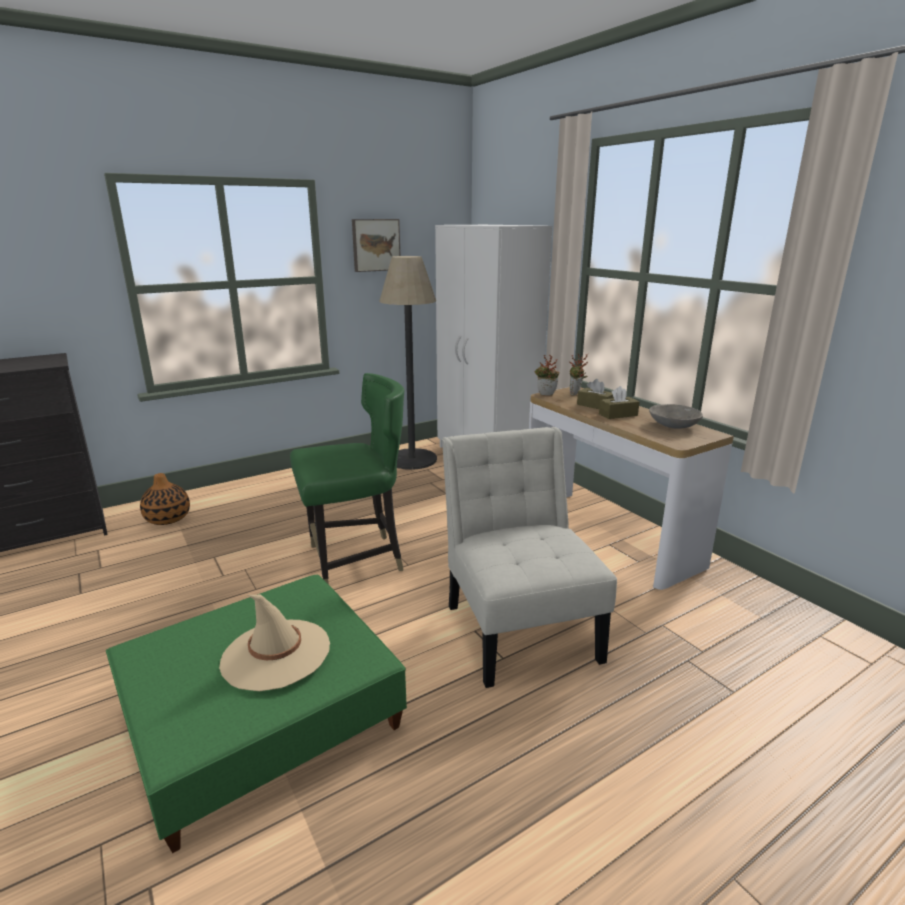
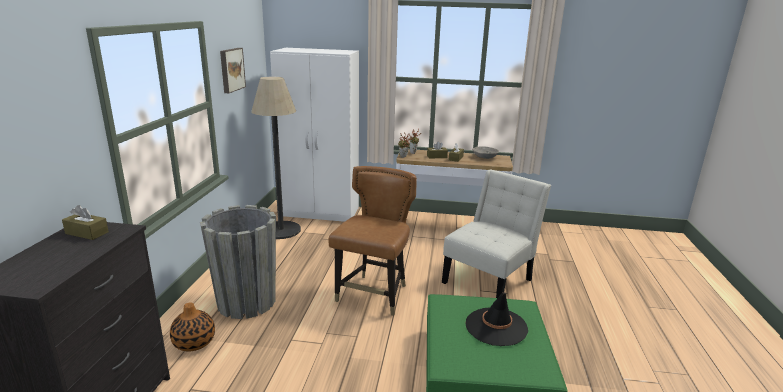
camera: 50 degrees left, 0 degrees up
beige hat [219,595,330,691] -> black hat [465,292,528,346]
green chair [290,373,404,584] -> brown chair [328,166,417,316]
white chair [442,427,617,688] -> white chair turned 105 degrees clockwise [442,169,551,298]
none -> brown tissue box [62,205,109,240]
none -> grey planter [200,205,276,319]

